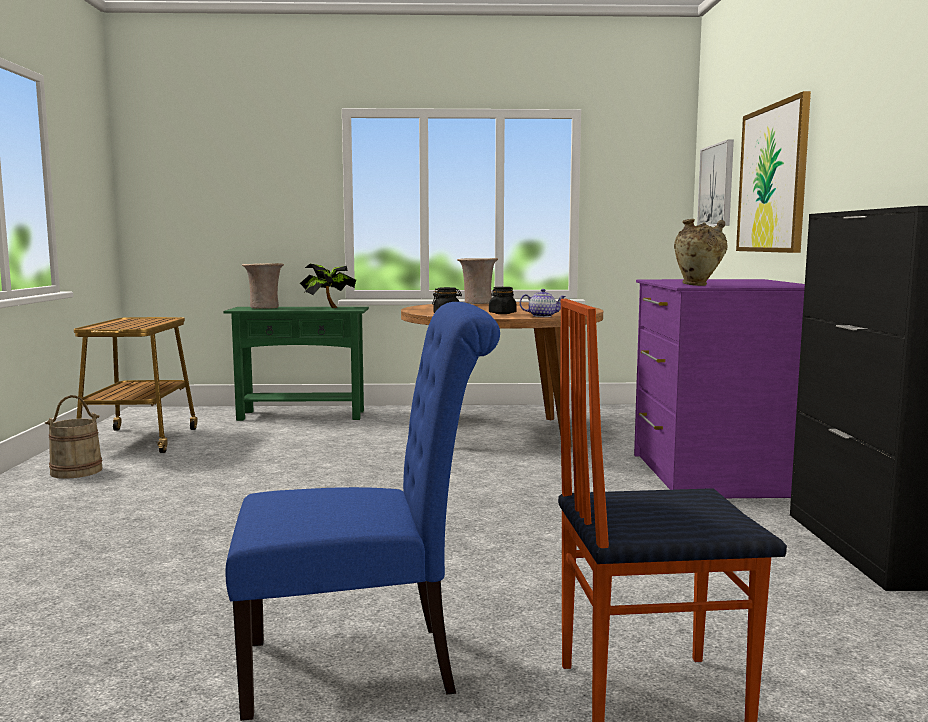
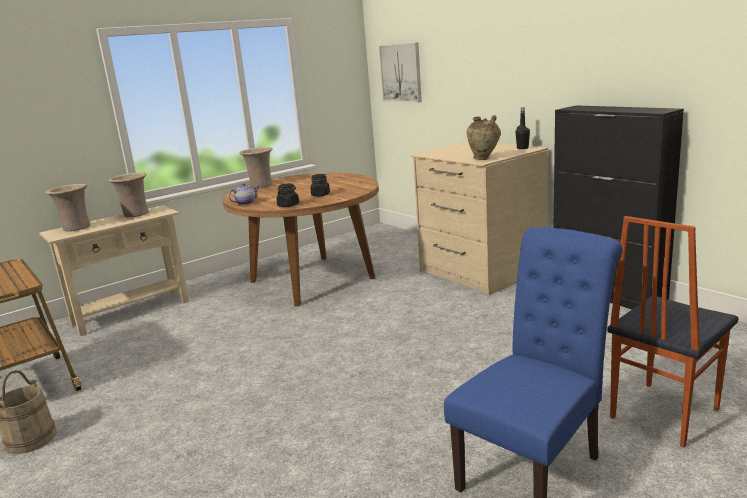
camera: 35 degrees left, 10 degrees up
green console table [223,307,369,421] -> beige console table [39,205,189,336]
potted plant [300,264,356,308] -> beige vase [108,172,149,217]
teapot [519,289,566,317] -> teapot moved to [228,183,260,205]
purple dresser [634,279,805,498] -> beige dresser [410,142,548,295]
picture [736,91,811,253] -> none
none -> black bottle [516,107,530,149]

